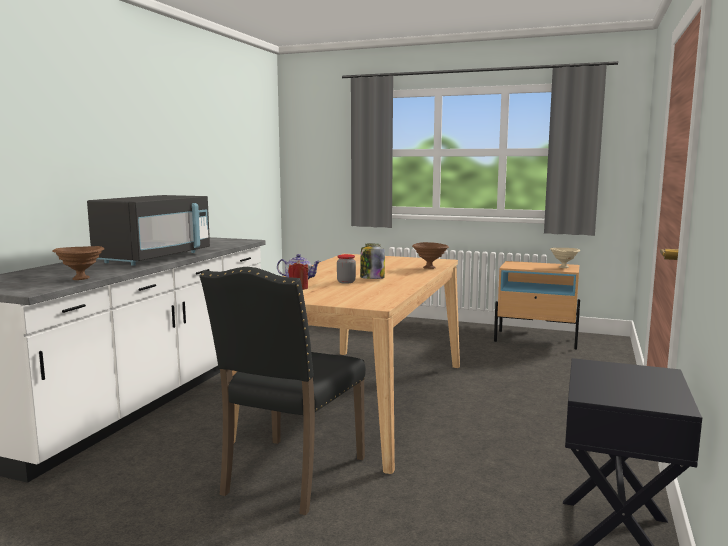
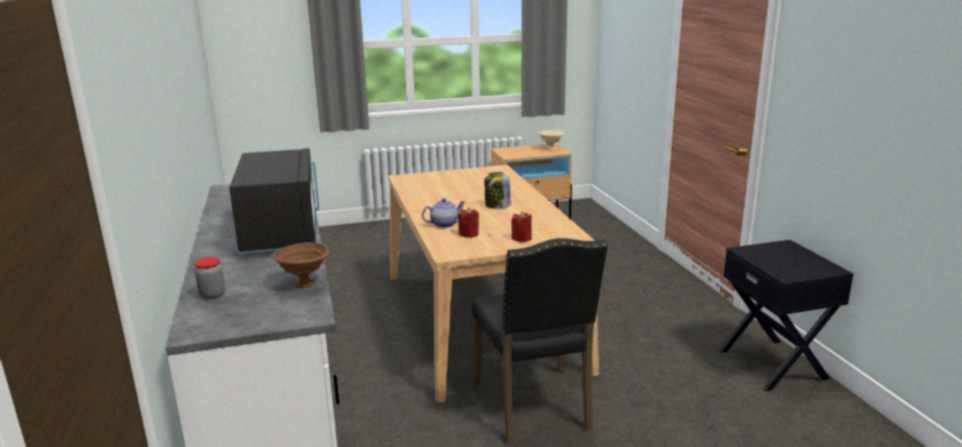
camera: 35 degrees left, 10 degrees up
jar [337,254,356,284] -> jar moved to [194,257,225,299]
brown bowl [412,242,449,269] -> none
none -> red candle [511,211,532,242]

